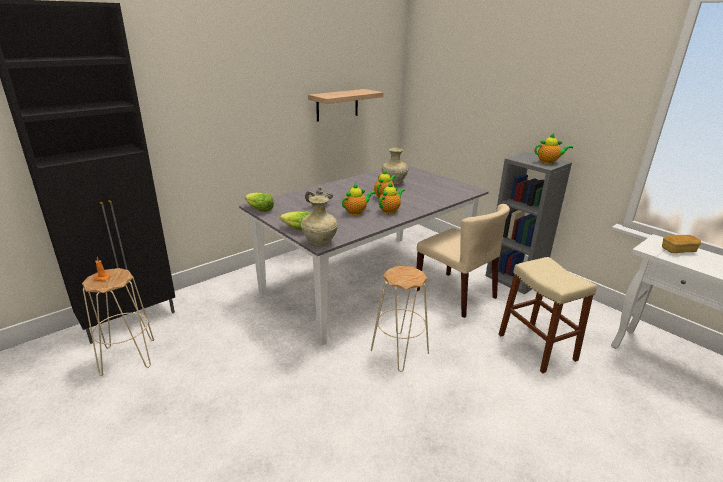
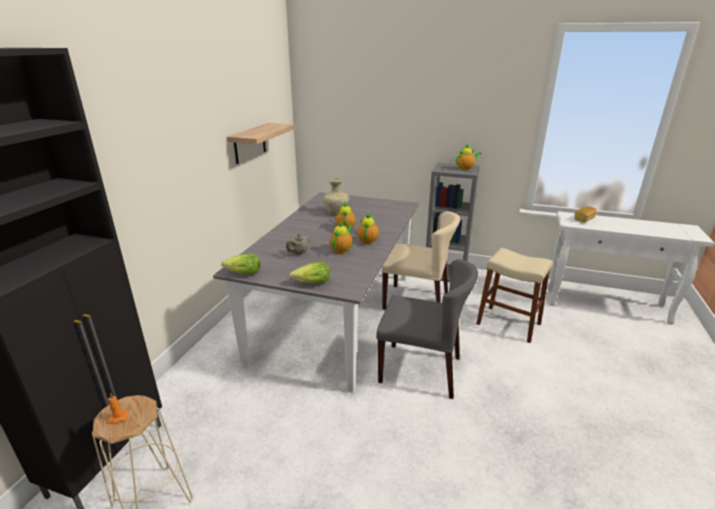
camera: 30 degrees left, 0 degrees up
beige vase [301,196,338,247] -> none
beige stool [371,266,429,372] -> grey chair [376,259,478,399]

